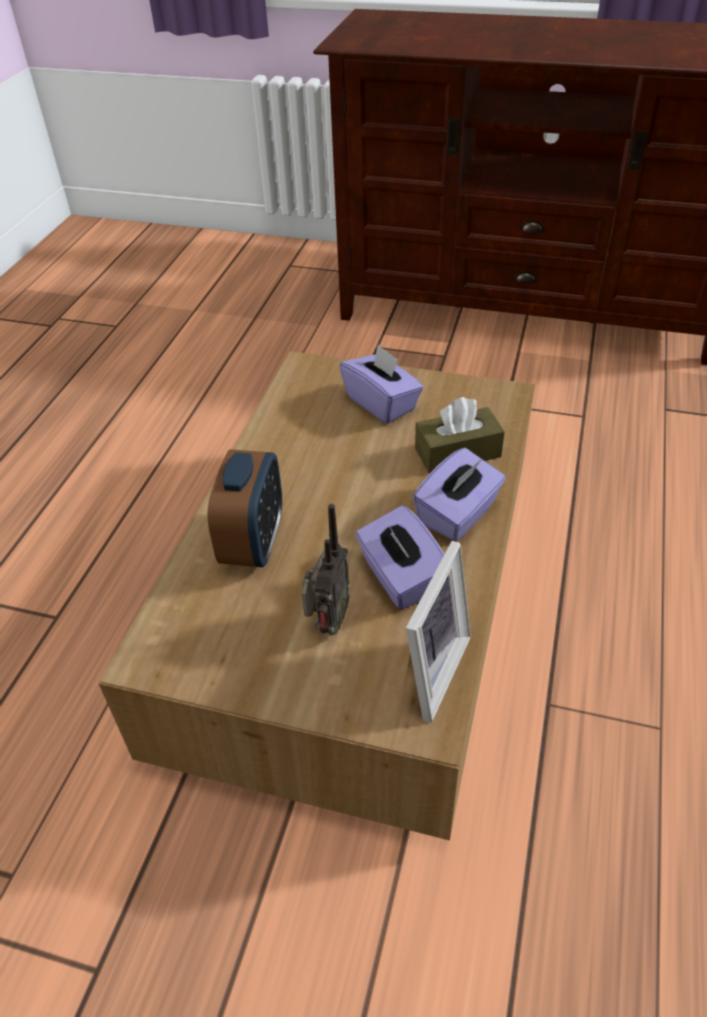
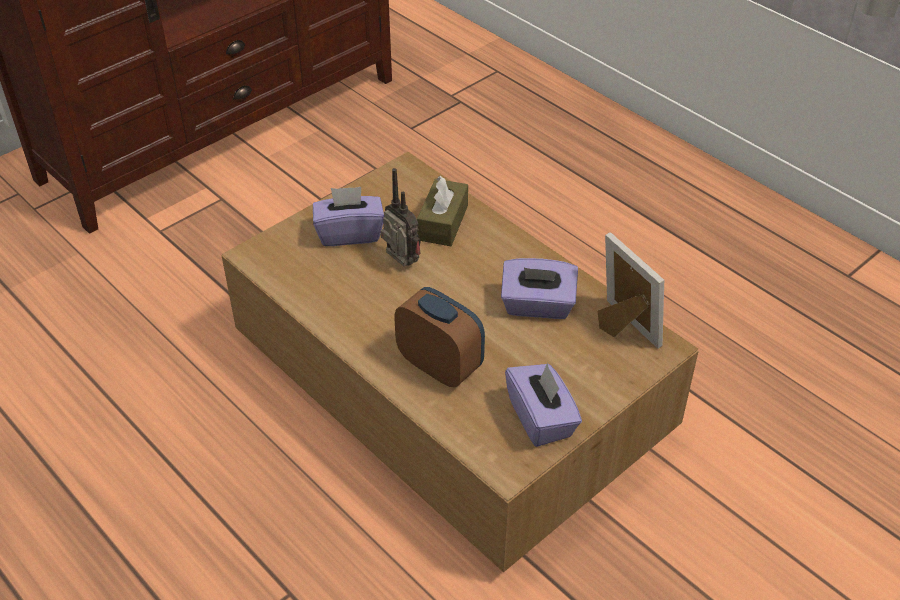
camera: 60 degrees left, 0 degrees up
radio [302,504,350,636] -> radio moved to [381,168,421,266]
purple tissue box [413,448,506,541] -> purple tissue box moved to [505,363,582,447]

